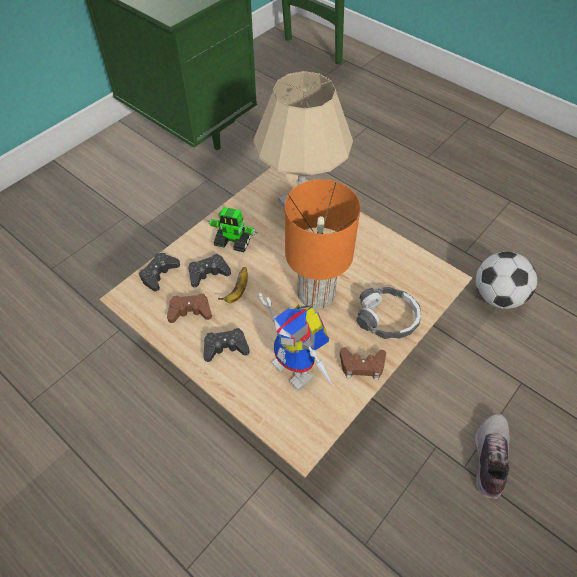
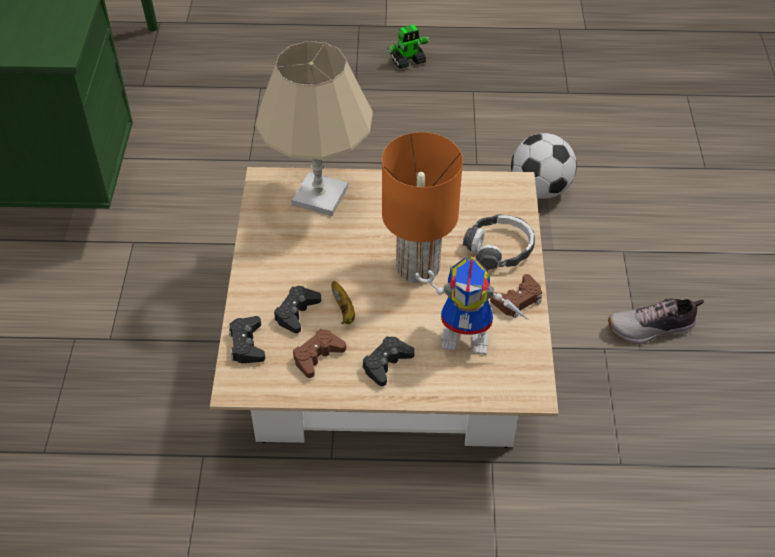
camera: 40 degrees left, 5 degrees down
toy robot [207,207,258,252] -> toy robot moved to [387,24,431,69]
shoe [475,413,510,499] -> shoe turned 75 degrees counterclockwise [608,298,704,344]

